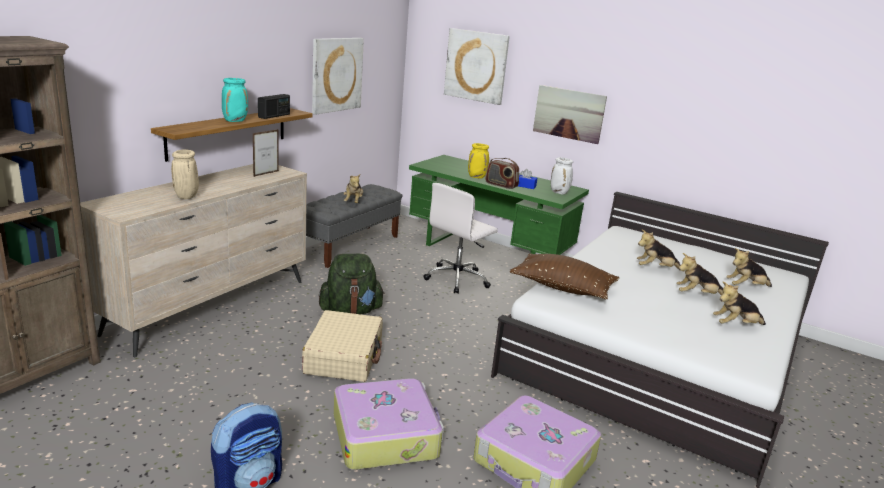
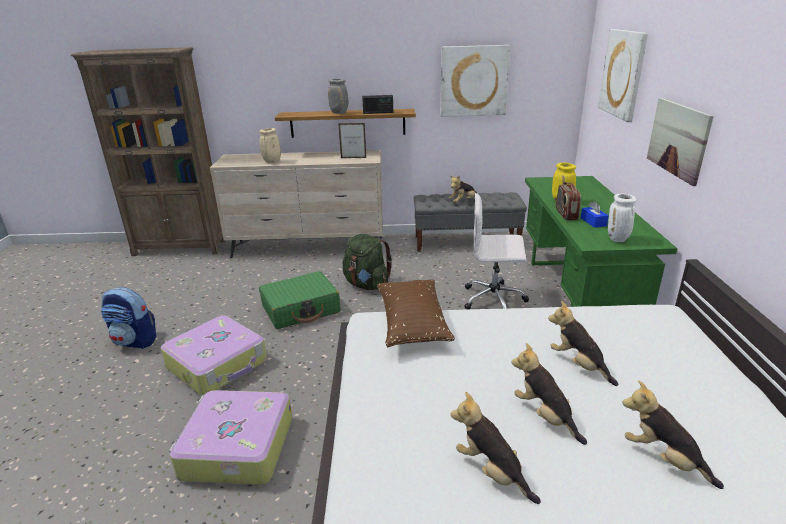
camera: 60 degrees right, 5 degrees up
turquoise vase [222,78,248,122] -> grey vase [328,79,348,114]
beige suitcase [302,310,383,382] -> green suitcase [259,271,340,329]

